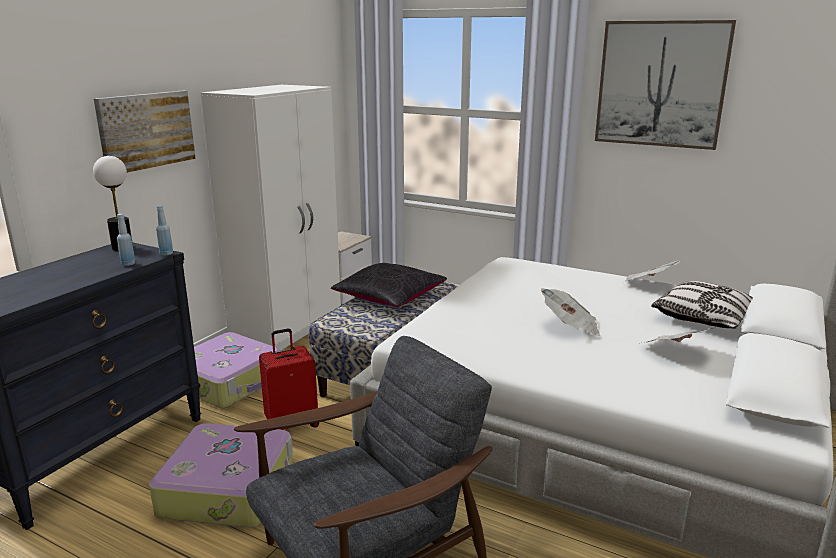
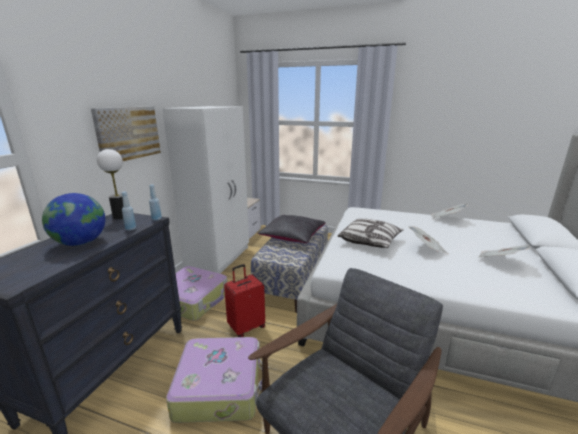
camera: 10 degrees left, 0 degrees up
picture [595,20,736,150] -> none
pillow [651,281,753,328] -> pillow moved to [338,219,404,248]
none -> globe [42,193,106,246]

